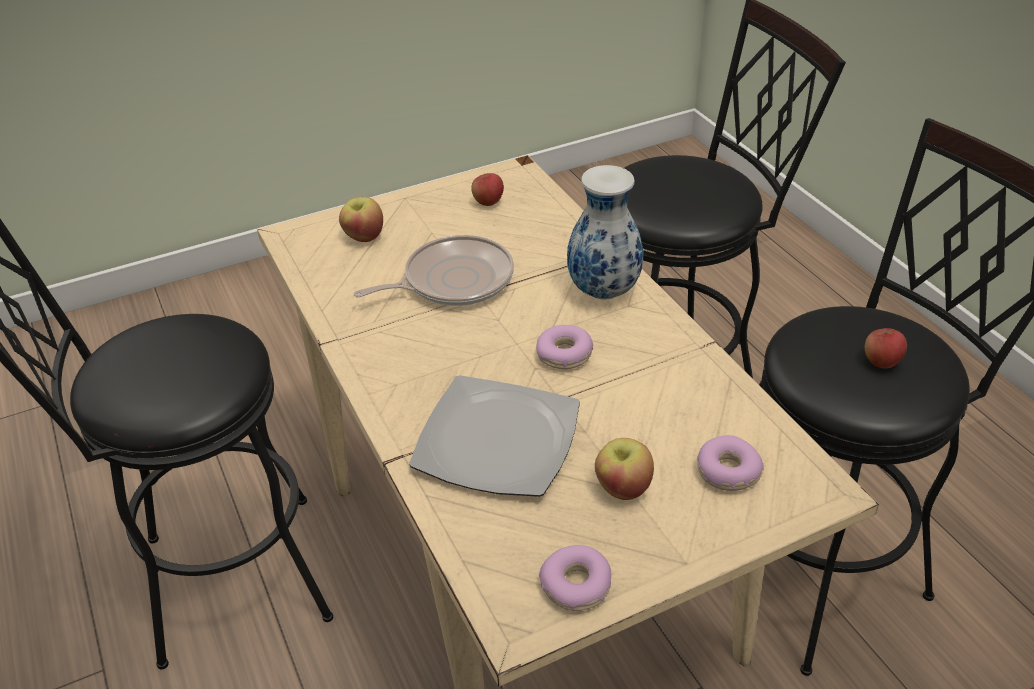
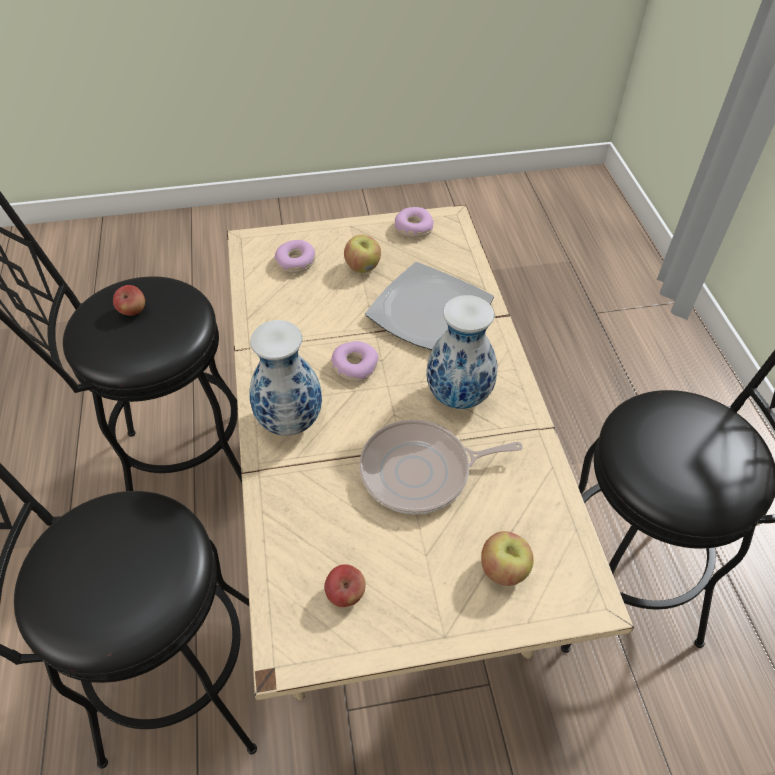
camera: 165 degrees left, 10 degrees up
none -> vase [426,295,498,409]

